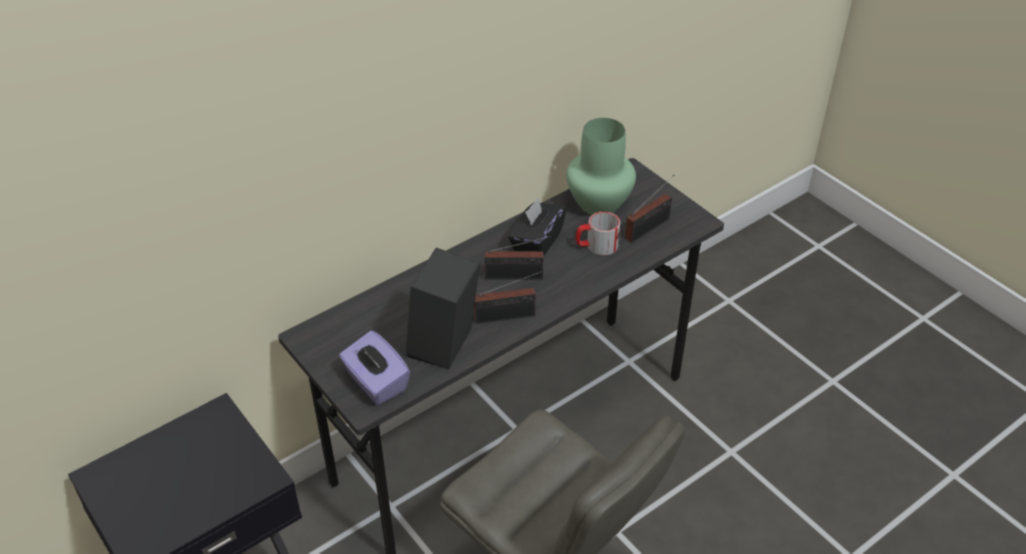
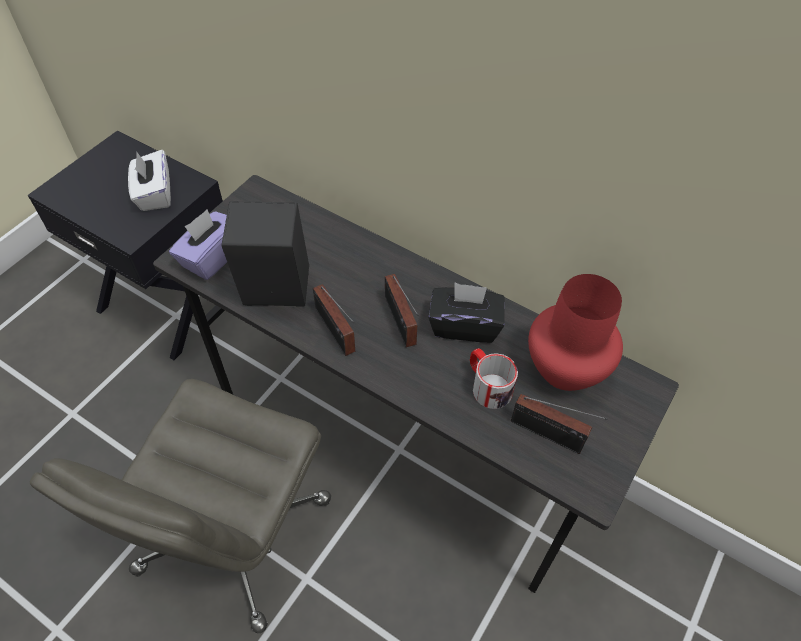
camera: 70 degrees right, 10 degrees up
green vase [566,118,636,215] -> red vase [528,274,623,391]
none -> white tissue box [128,150,171,211]

